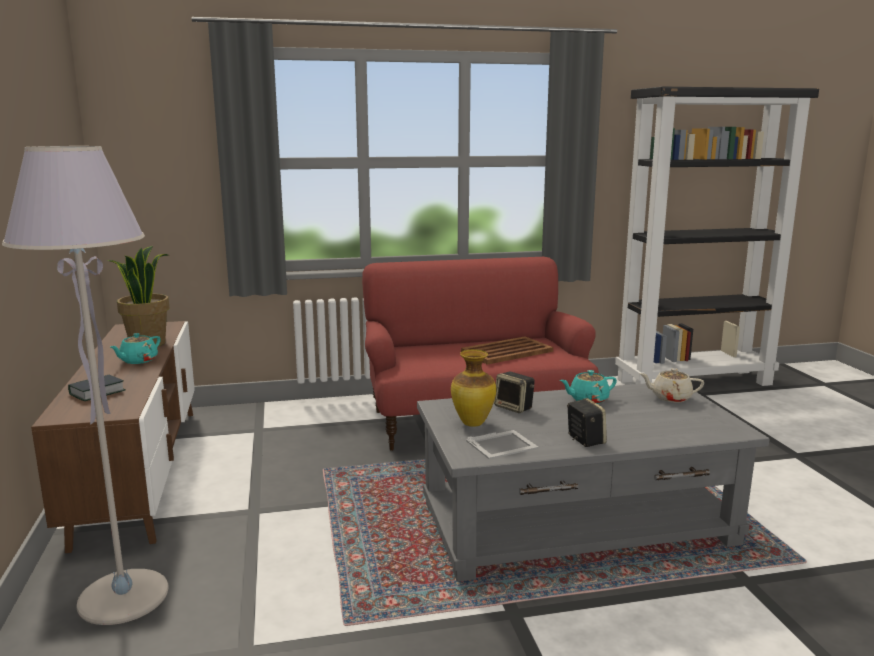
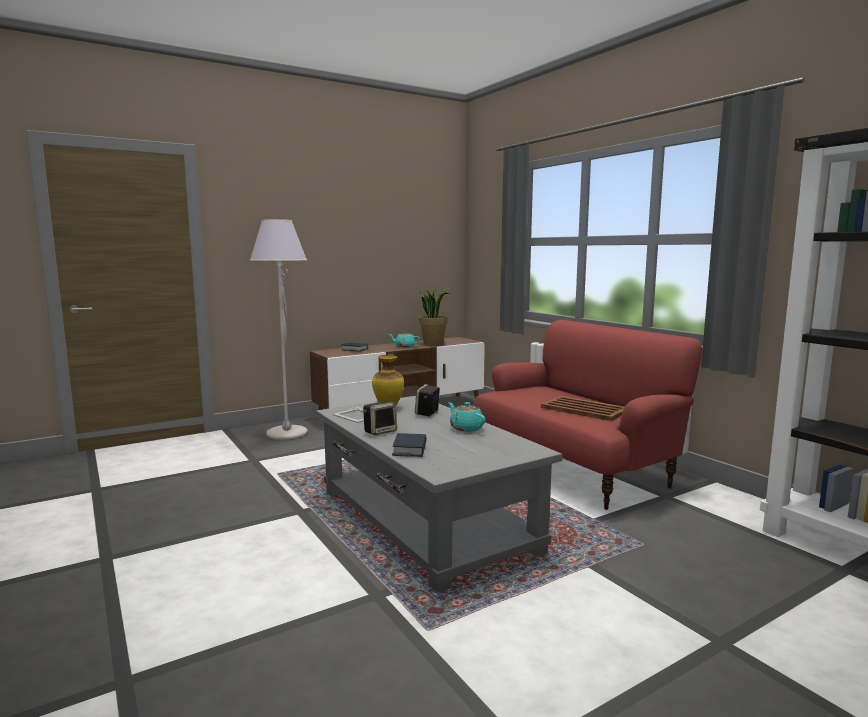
camera: 70 degrees right, 5 degrees down
beige teapot [639,368,704,403] -> none
none -> book [392,433,427,457]

